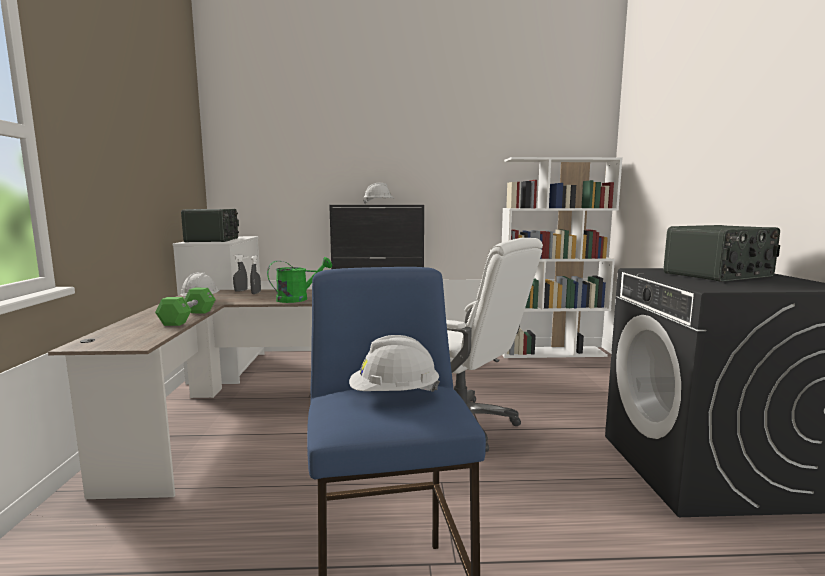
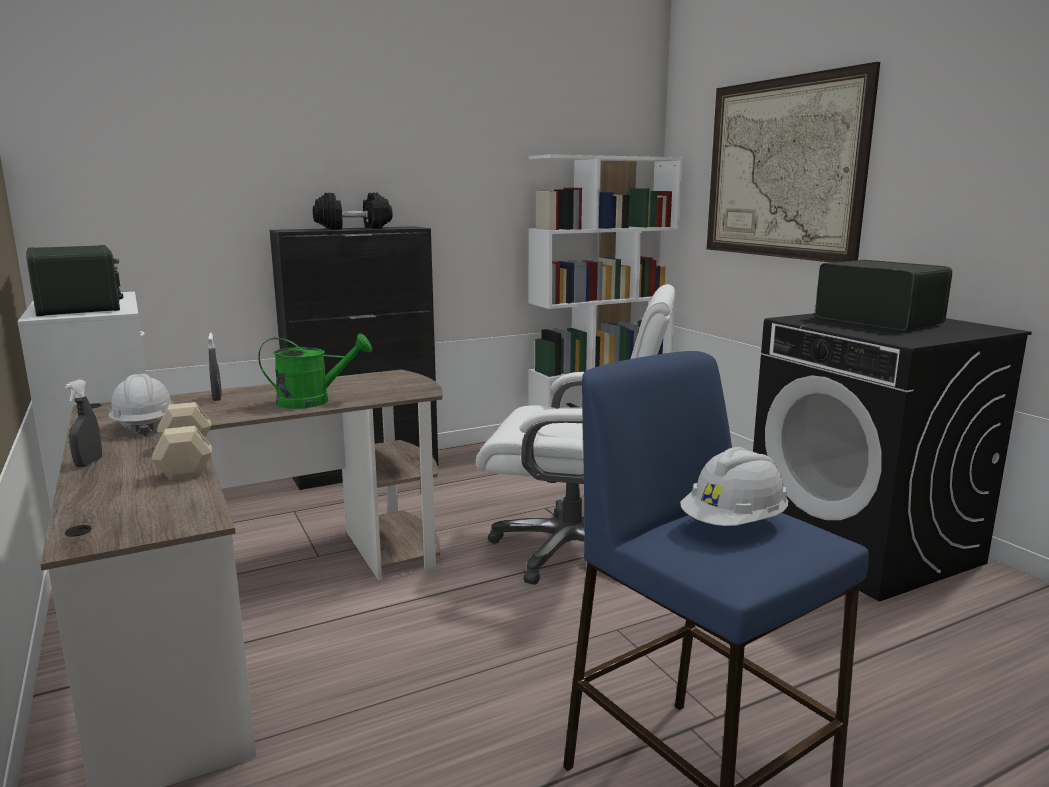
camera: 25 degrees left, 5 degrees up
green dumbbell [155,288,216,326] -> beige dumbbell [152,402,212,480]
grey spray bottle [233,254,248,292] -> grey spray bottle moved to [65,379,102,467]
green watering can [267,257,332,303] -> green watering can turned 45 degrees clockwise [258,333,372,409]
white hard hat [363,183,395,204] -> black dumbbell [313,193,393,230]
radio [663,225,780,282] -> radio turned 75 degrees counterclockwise [815,260,952,331]
none -> picture [707,62,880,263]

